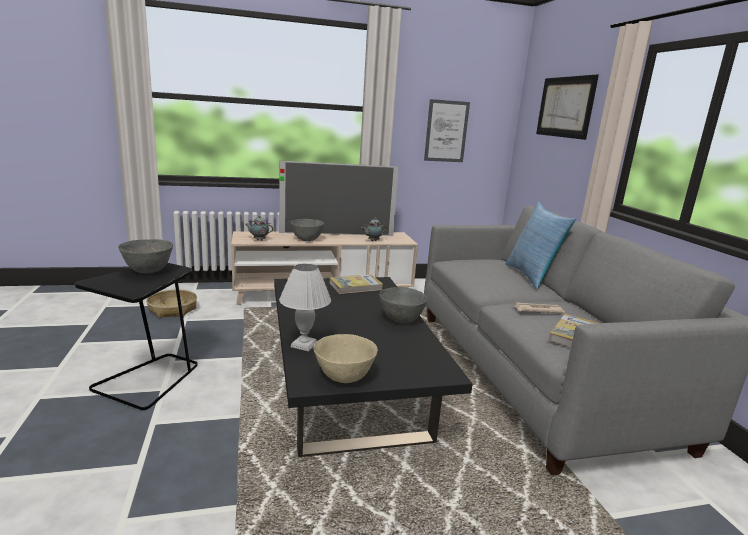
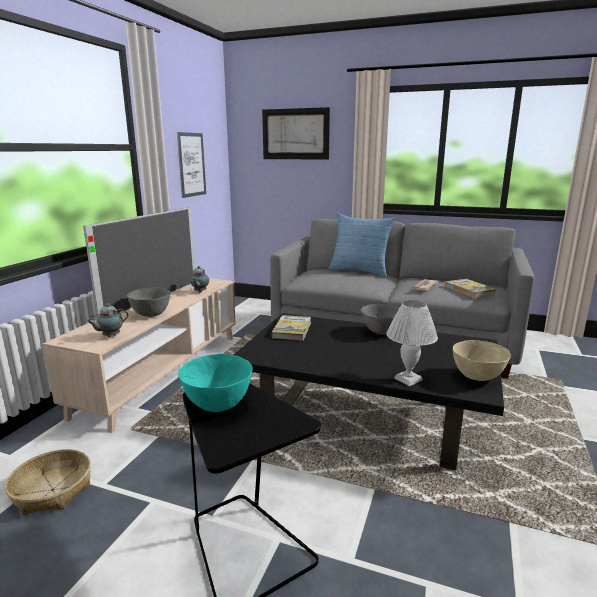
camera: 55 degrees left, 0 degrees up
grey bowl [118,239,173,273] -> turquoise bowl [178,354,253,412]

